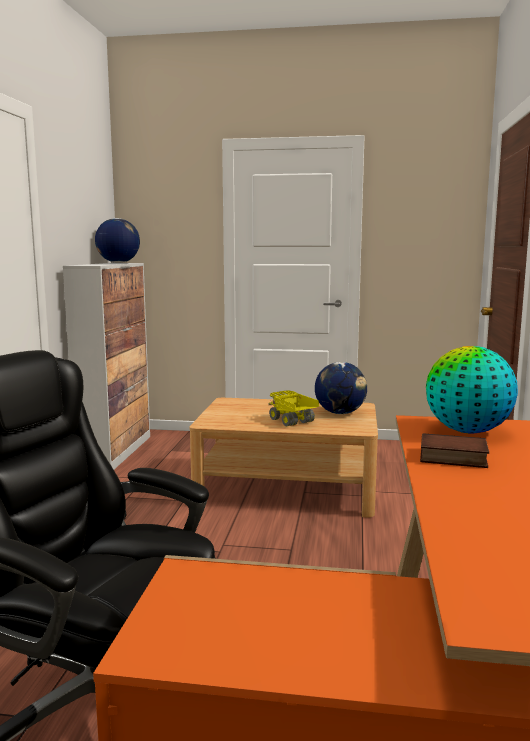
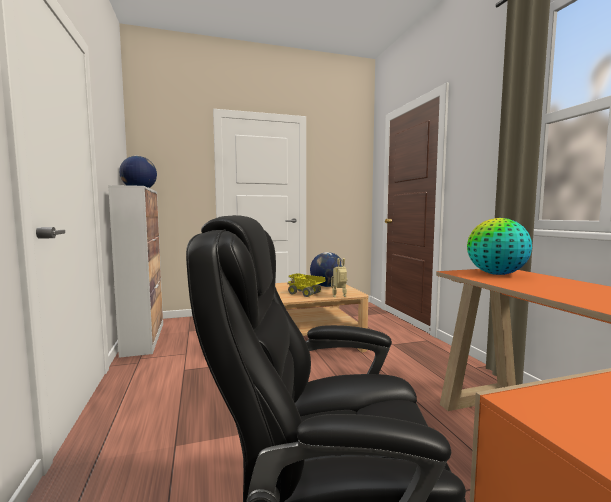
camera: 25 degrees left, 5 degrees down
book [420,433,489,468] -> none
none -> toy robot [331,258,347,297]

